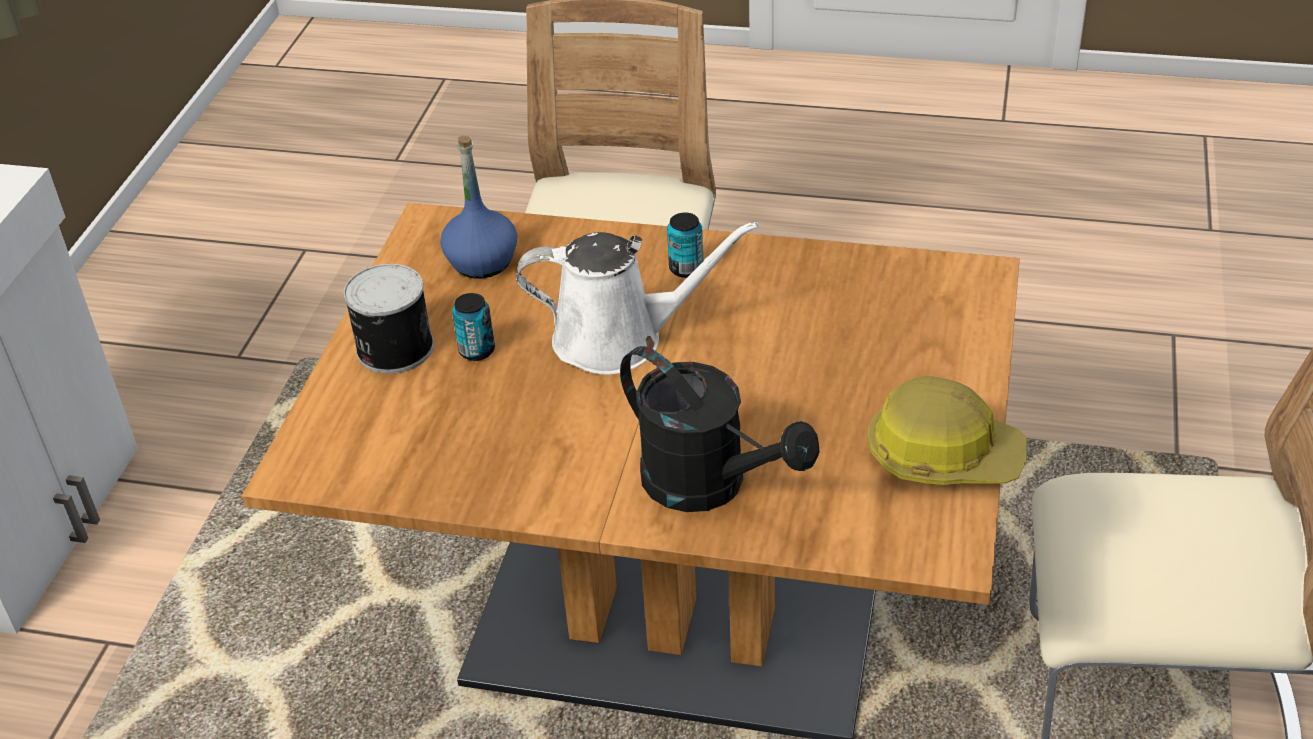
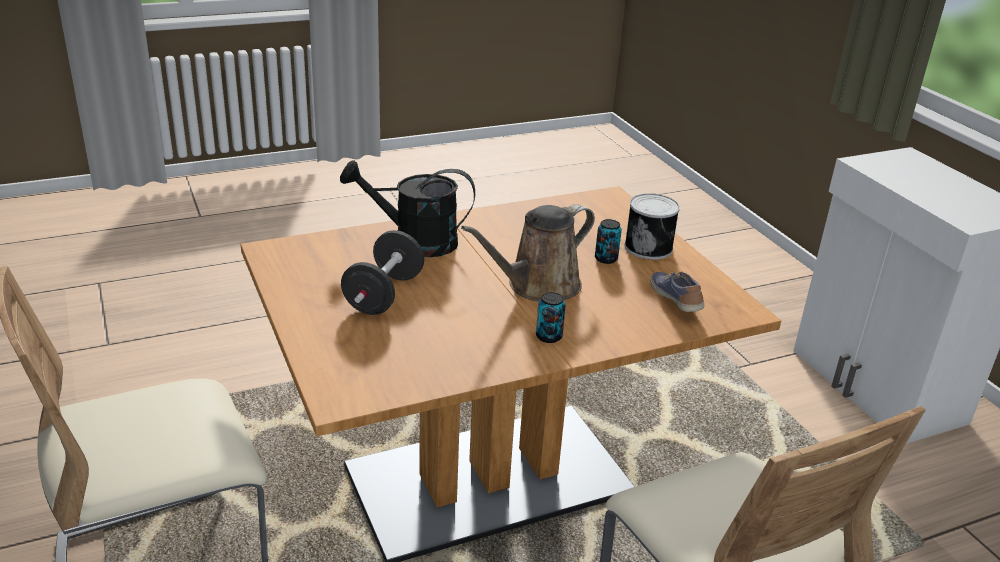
camera: 140 degrees right, 10 degrees down
blue bottle [440,135,517,279] -> shoe [650,271,704,312]
white watering can [516,221,758,375] -> brown watering can [461,204,595,301]
hard hat [867,376,1027,485] -> none
none -> black dumbbell [341,230,424,315]

